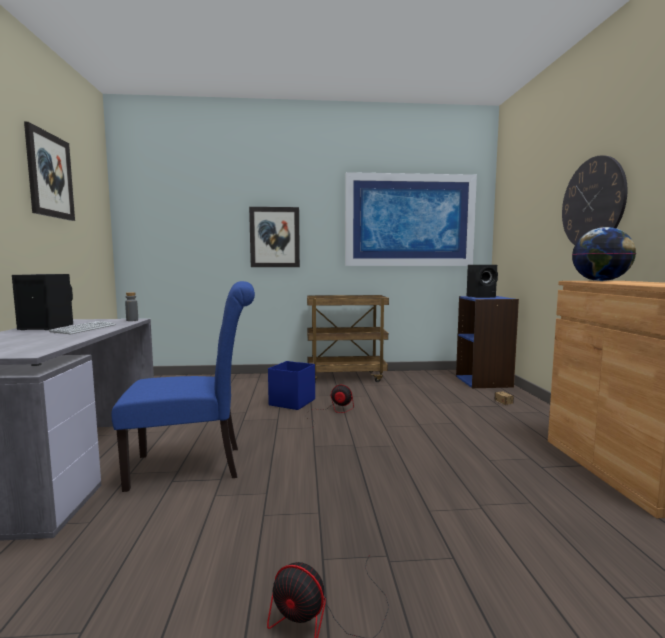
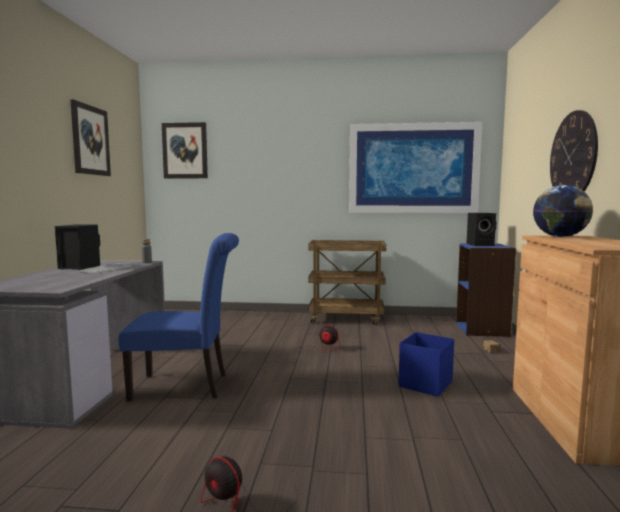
camera: 10 degrees right, 0 degrees up
picture [249,207,300,267] -> picture moved to [162,122,208,179]
blue storage box [268,361,315,410] -> blue storage box moved to [399,332,454,397]

